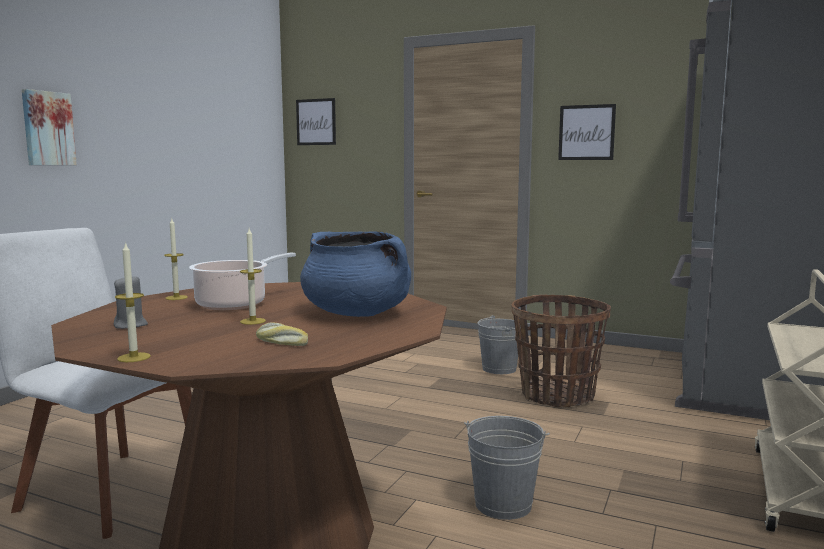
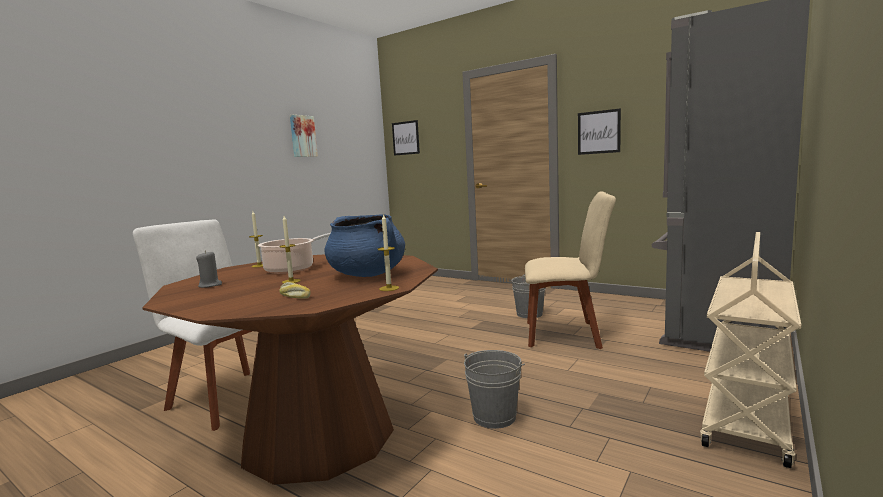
camera: 10 degrees right, 0 degrees up
picture [22,89,77,165] -> picture moved to [290,115,318,157]
candle [115,242,151,362] -> candle moved to [377,214,399,291]
basket [511,295,611,407] -> beige chair [525,191,616,349]

